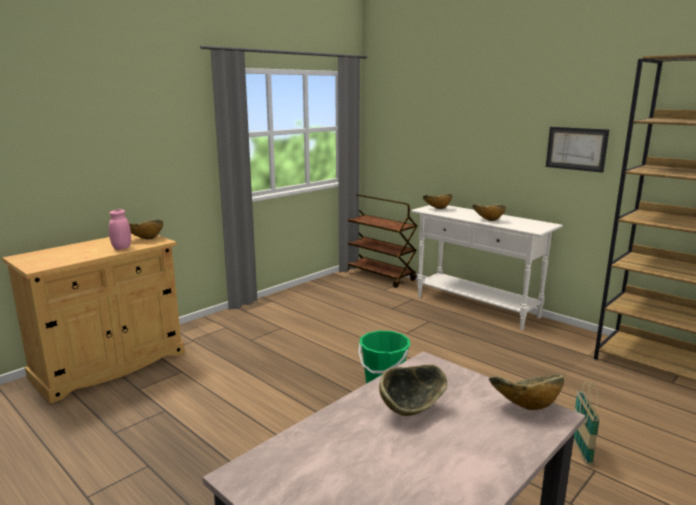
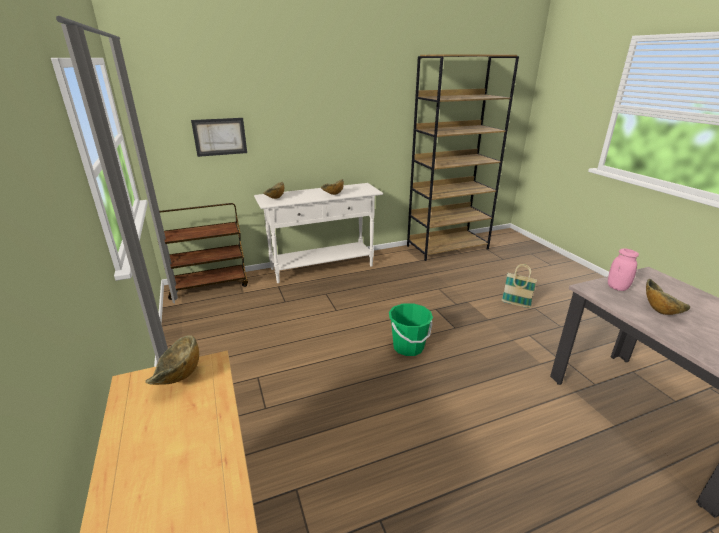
camera: 65 degrees left, 10 degrees up
pink jar [109,209,131,250] -> pink jar moved to [608,248,639,291]
bowl [489,374,564,410] -> none
picture [546,127,609,173] -> picture moved to [191,118,247,157]

